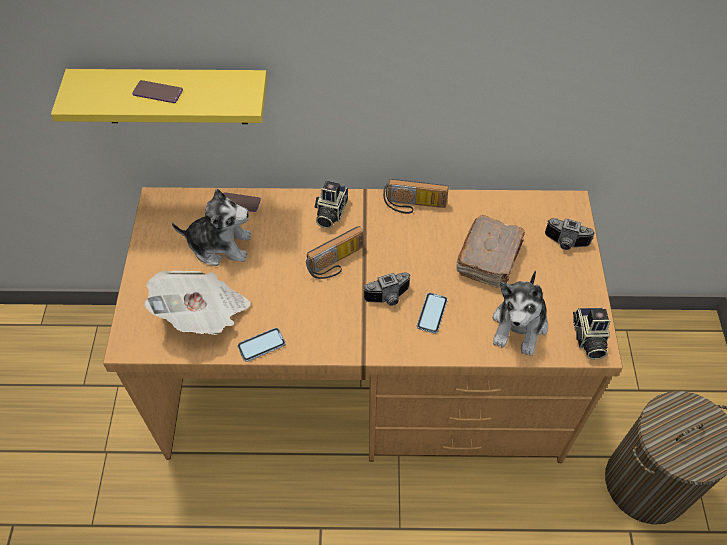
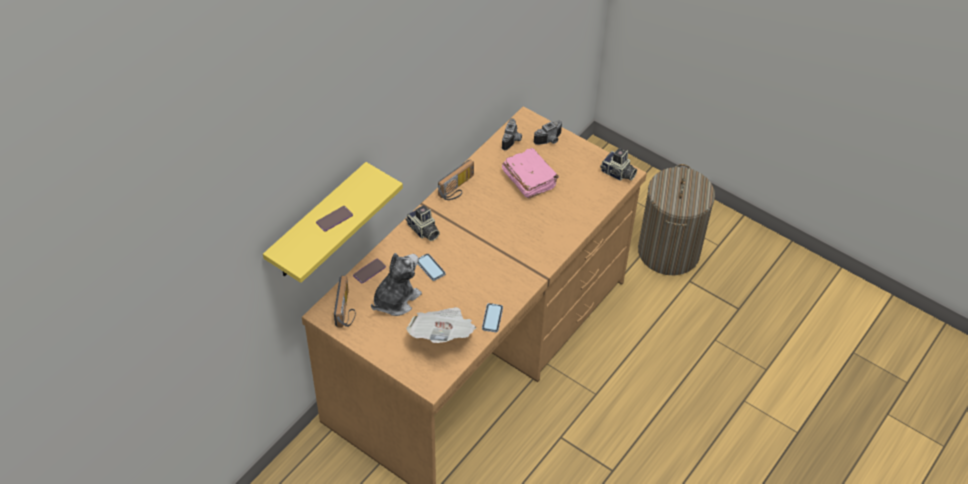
camera: 55 degrees left, 5 degrees down
radio [306,226,364,279] -> radio moved to [334,276,356,328]
camera [363,272,410,306] -> camera moved to [502,118,522,150]
phone [417,293,448,334] -> phone moved to [418,254,445,281]
brown book [456,215,525,288] -> pink book [502,148,559,198]
plush toy [493,270,548,356] -> none

